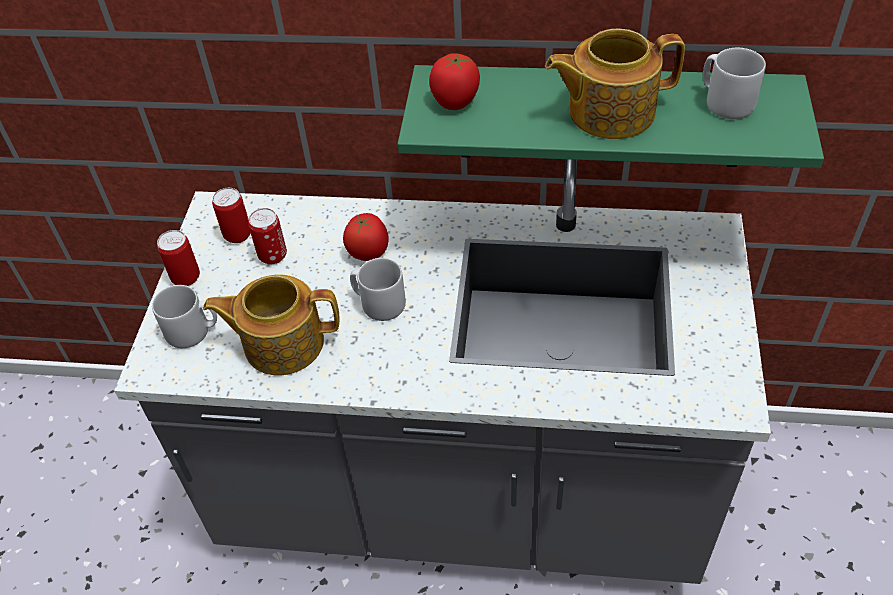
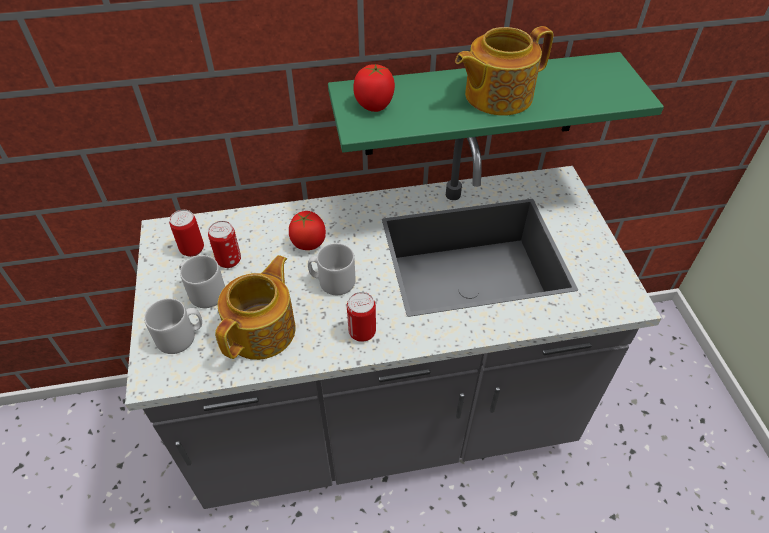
camera: 20 degrees left, 0 degrees up
can [157,230,200,286] -> can moved to [347,292,376,342]
teapot [203,275,340,375] -> teapot turned 135 degrees clockwise [215,255,296,360]
grey mug [703,48,766,119] -> grey mug moved to [179,255,225,308]

